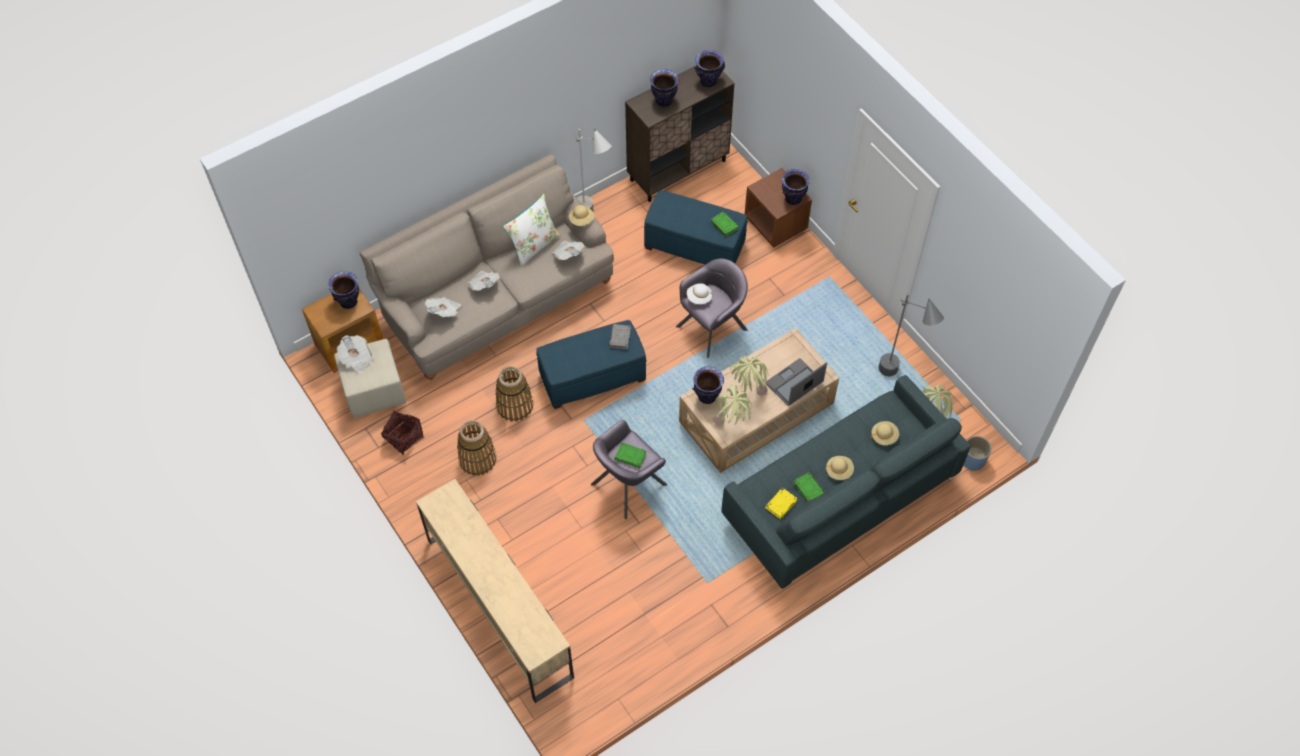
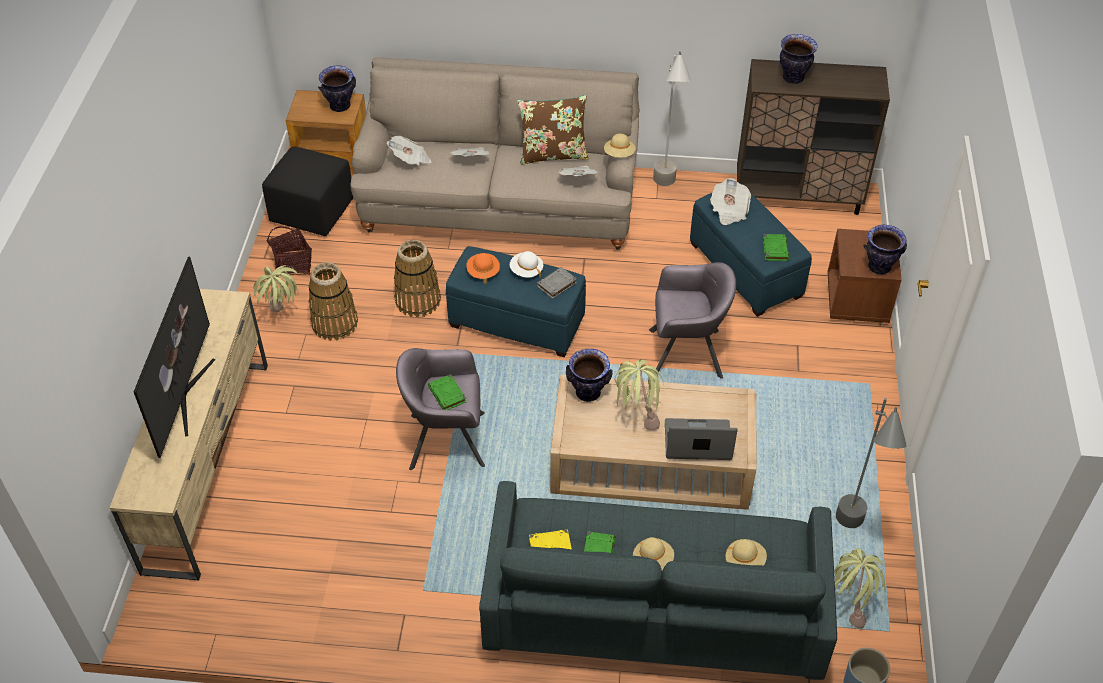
camera: 40 degrees right, 10 degrees down
beige ottoman [334,339,406,418] -> black ottoman [262,147,353,236]
newspaper [337,335,374,374] -> newspaper moved to [710,178,751,225]
white pillow [503,194,560,268] -> brown pillow [517,95,589,165]
white hat [687,283,712,304] -> white hat moved to [510,251,543,278]
vase [694,50,725,88] -> none
potted plant [713,384,751,425] -> potted plant moved to [253,265,299,312]
none -> television [134,257,215,458]
none -> orange hat [466,253,500,284]

